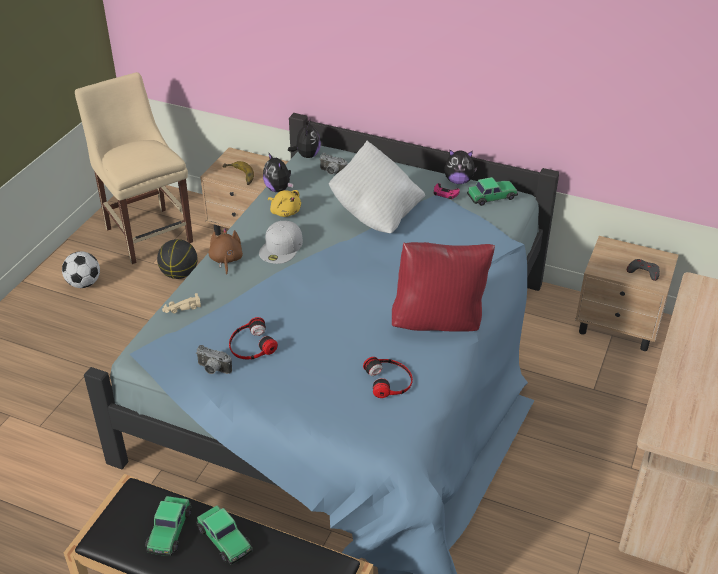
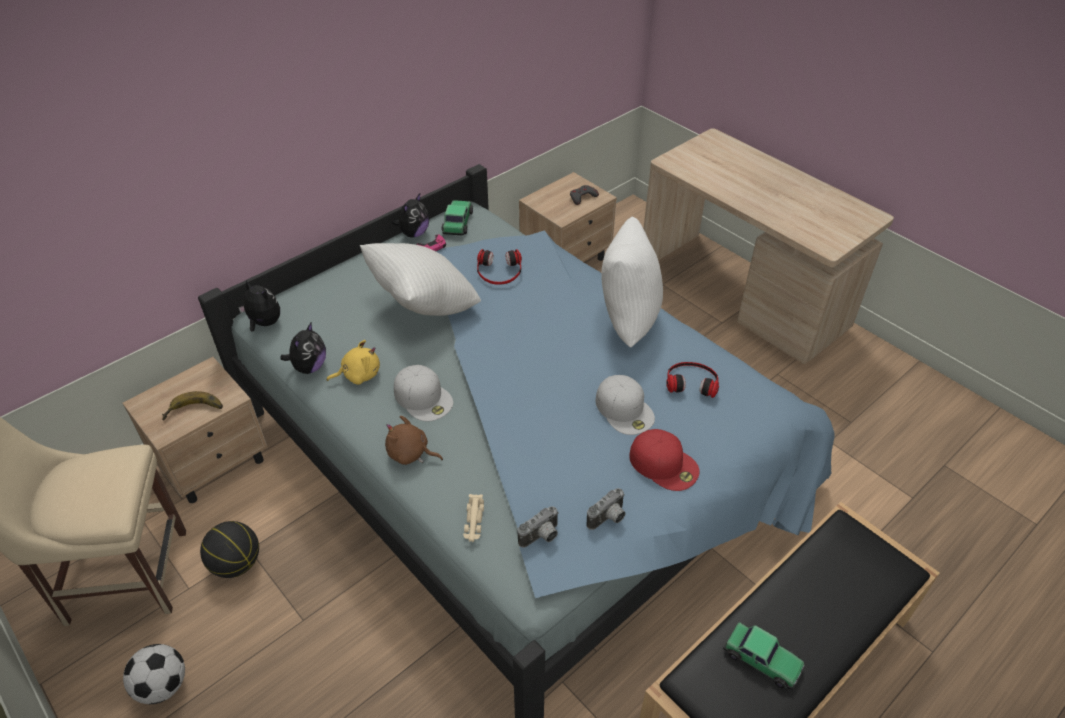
camera: 65 degrees left, 5 degrees up
toy car [196,505,253,565] -> none
headphones [229,317,278,359] -> headphones moved to [477,249,522,285]
plush toy [263,152,294,192] -> plush toy turned 60 degrees counterclockwise [280,323,326,374]
camera [319,153,348,175] -> camera moved to [518,506,559,548]
red pillow [392,242,495,332] -> white pillow [601,216,663,348]
none -> white cap [595,375,655,435]
none -> red cap [629,429,699,491]

